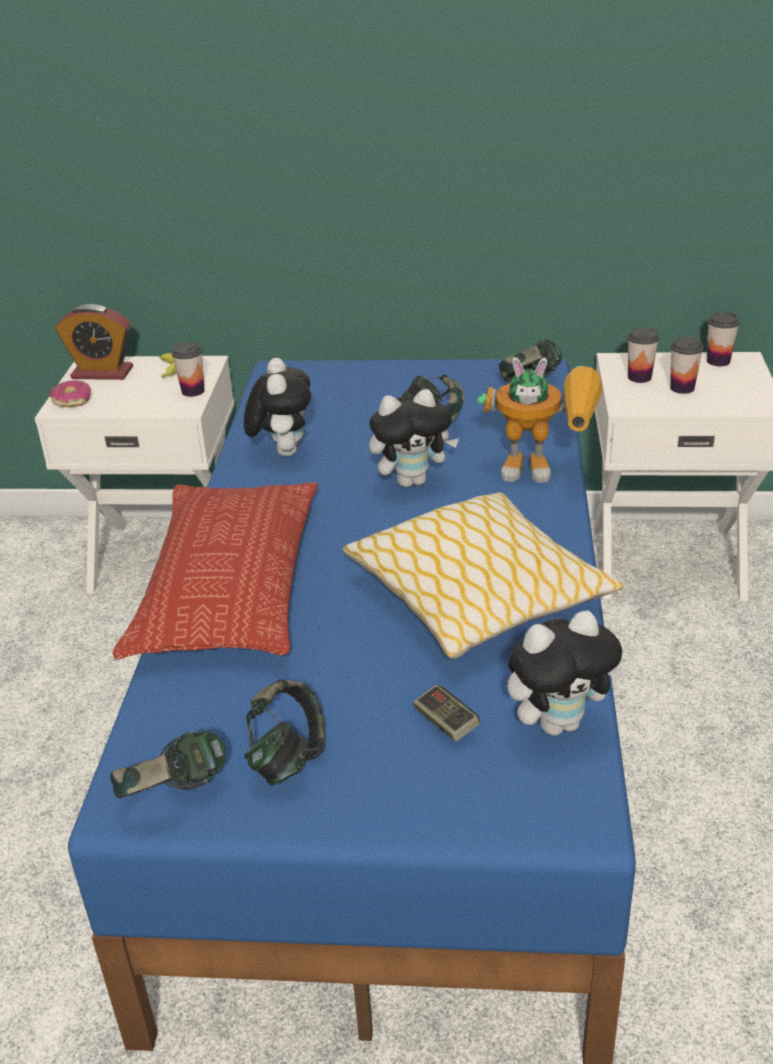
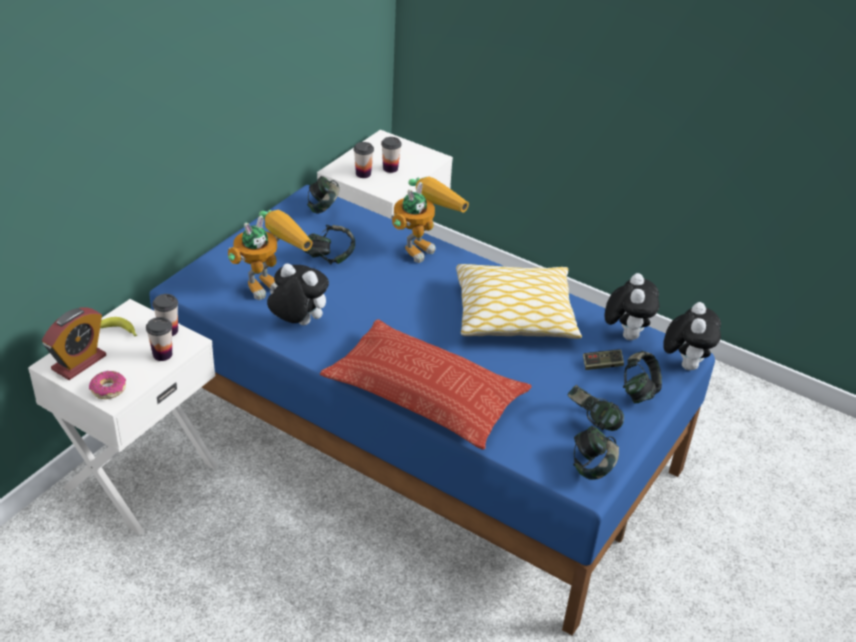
camera: 65 degrees left, 5 degrees up
plush toy [369,389,459,487] -> plush toy moved to [663,302,721,370]
cup [707,312,740,366] -> cup moved to [146,317,172,361]
none -> toy robot [228,210,313,300]
none -> headphones [623,351,662,403]

